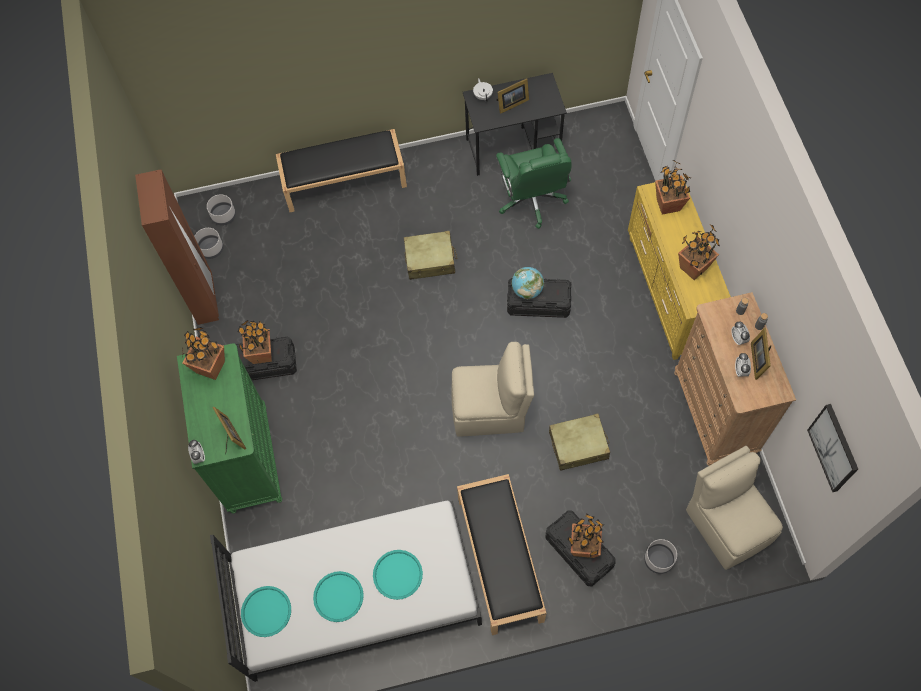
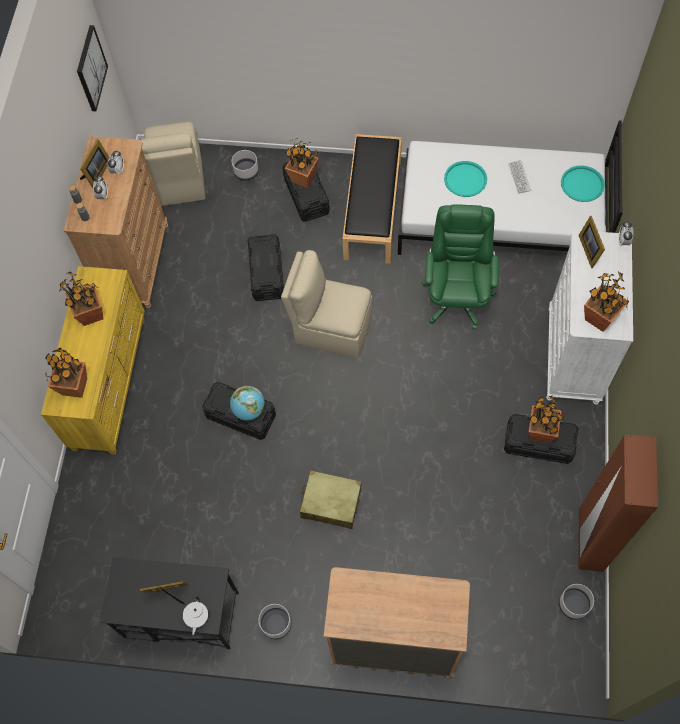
camera: 160 degrees left, 0 degrees up
green dresser [177,343,282,514] -> white dresser [546,230,633,405]
grey planter [207,194,236,225] -> grey planter moved to [259,604,291,639]
black bench [276,129,407,212] -> brown dresser [324,567,470,678]
turquoise tray [313,571,364,622] -> keyboard [508,160,531,194]
green office chair [496,138,571,229] -> green office chair moved to [422,204,499,330]
beige suitcase [549,413,610,471] -> black storage box [247,234,284,301]

